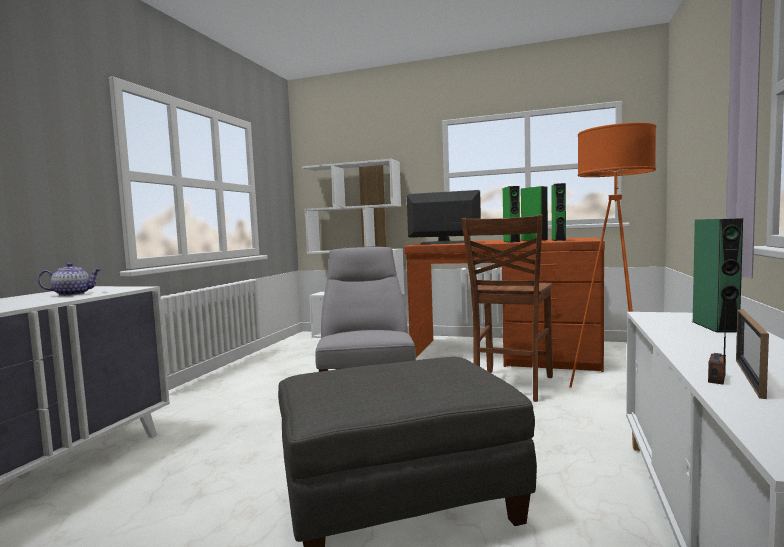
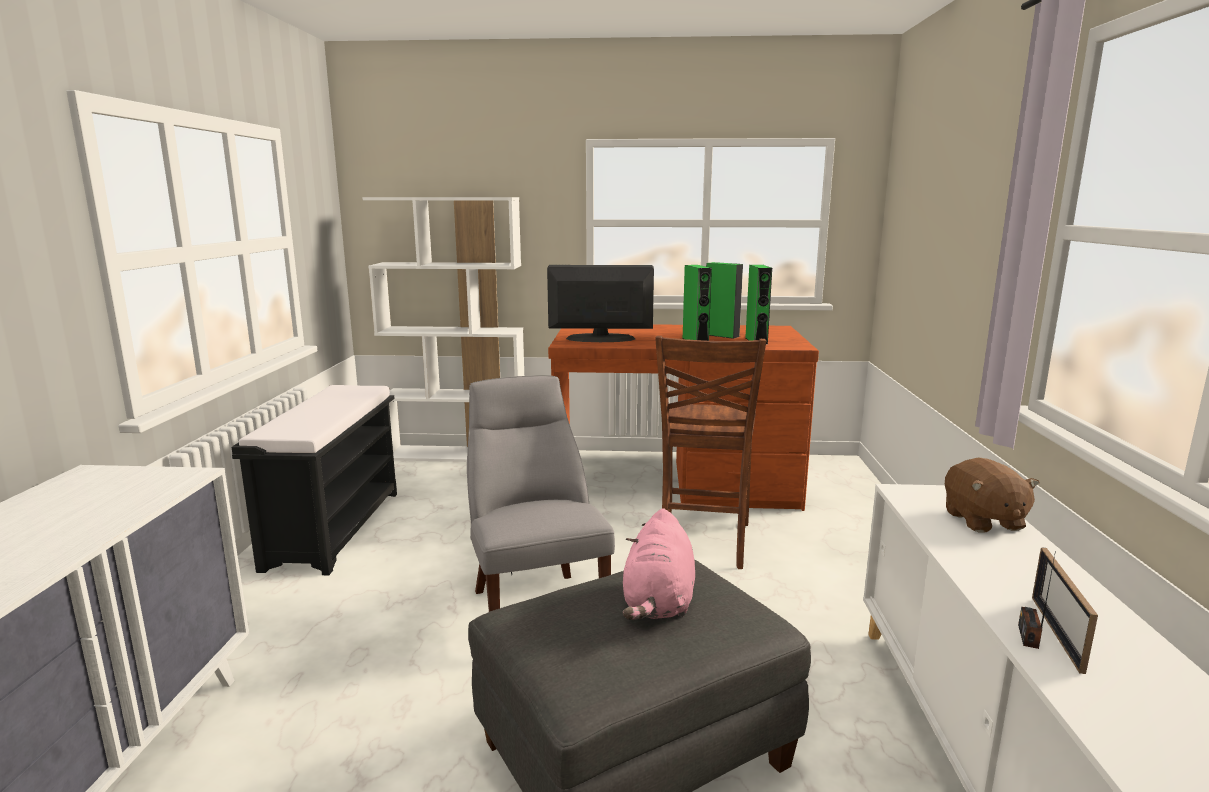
camera: 15 degrees left, 10 degrees up
teapot [38,263,102,296] -> none
orange floor lamp [569,122,656,388] -> none
green speaker [693,218,743,333] -> brown plush toy [945,457,1040,533]
none -> black bench [231,385,397,576]
none -> pink plush toy [623,508,695,620]

